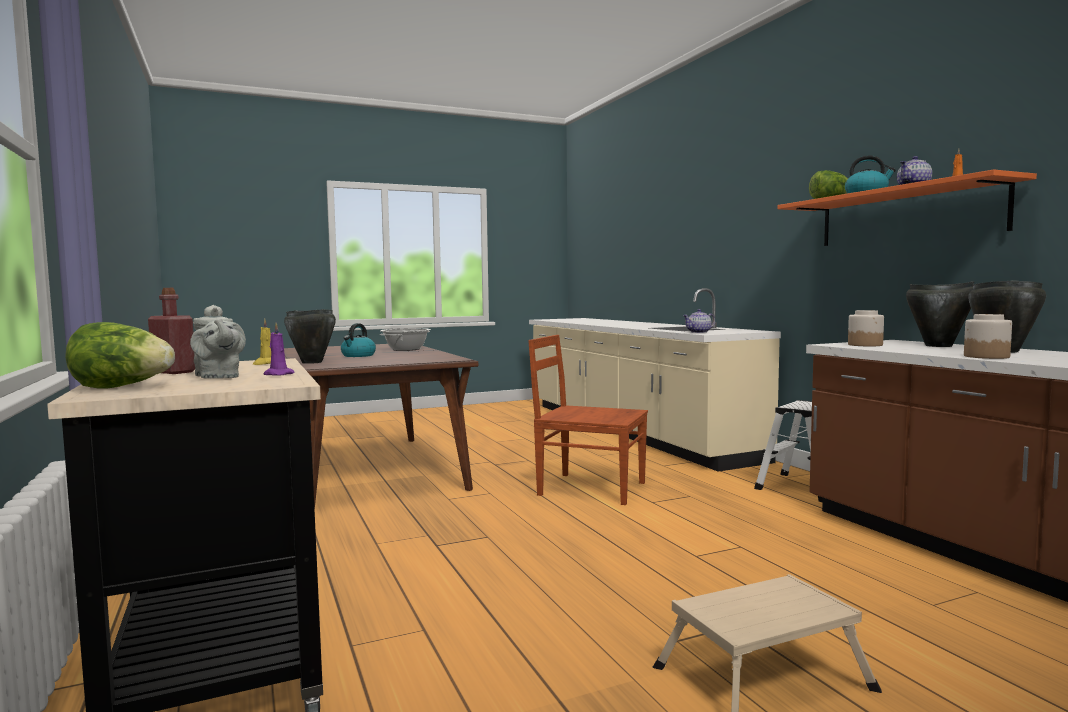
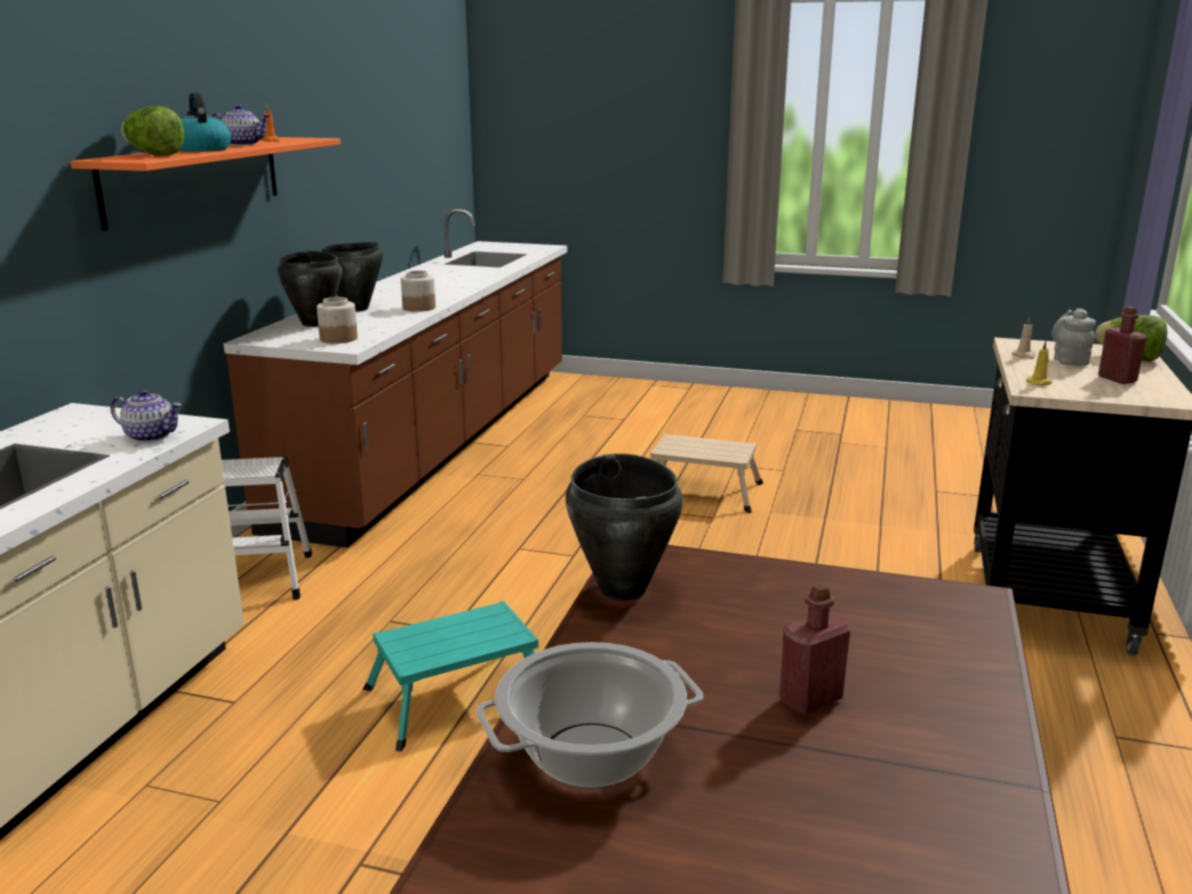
camera: 140 degrees left, 15 degrees up
purple candle [263,323,294,376] -> beige candle [1012,316,1035,359]
black cooking pot [284,309,336,364] -> black cooking pot moved to [565,454,683,601]
kettle [341,323,376,357] -> red bottle [779,583,850,715]
brown chair [528,335,648,505] -> turquoise step ladder [363,601,539,752]

